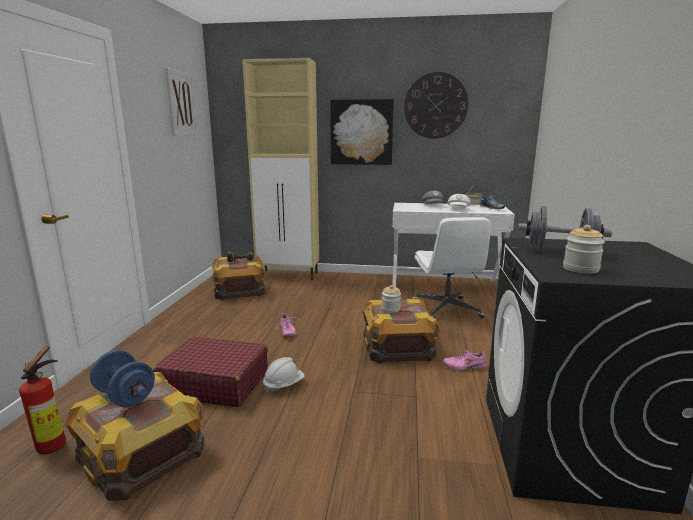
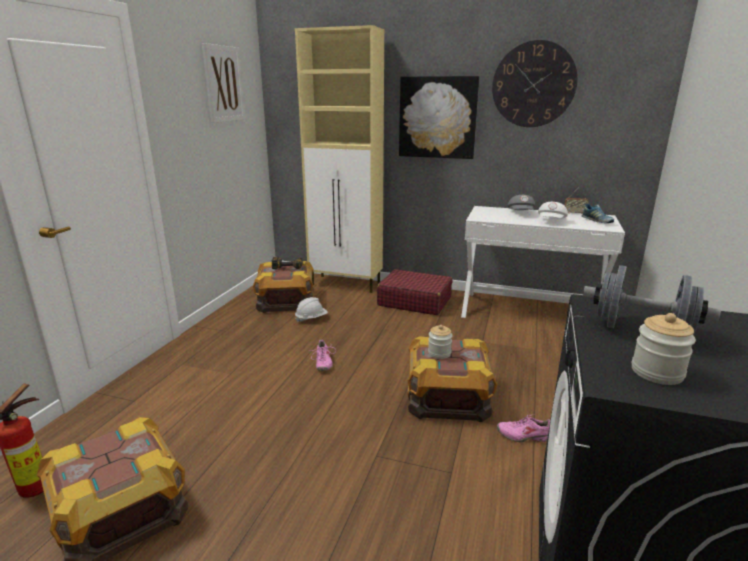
camera: 10 degrees right, 5 degrees up
blue dumbbell [90,350,155,407] -> none
red suitcase [153,337,268,407] -> red suitcase moved to [377,269,452,315]
white hard hat [263,357,305,393] -> white hard hat moved to [295,297,328,322]
white office chair [412,217,491,318] -> none

